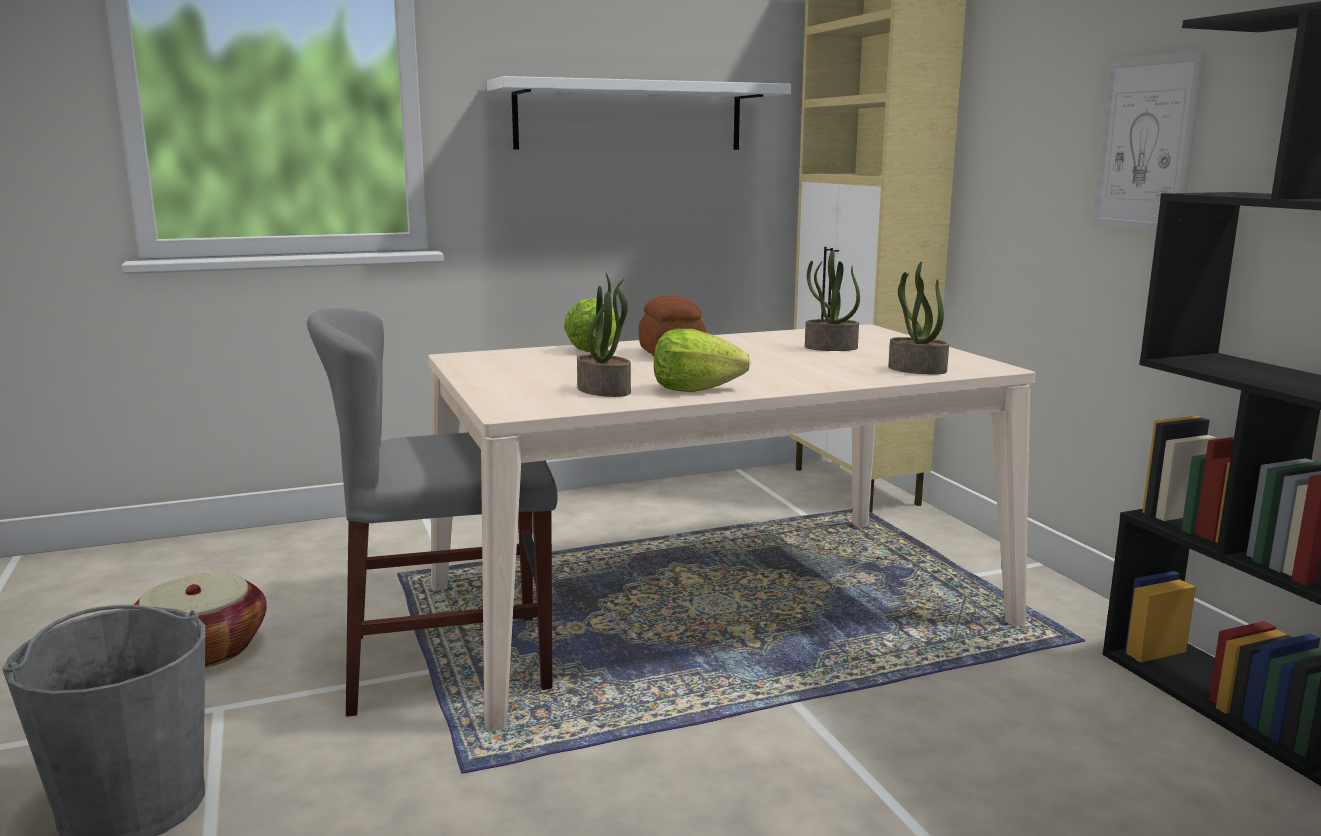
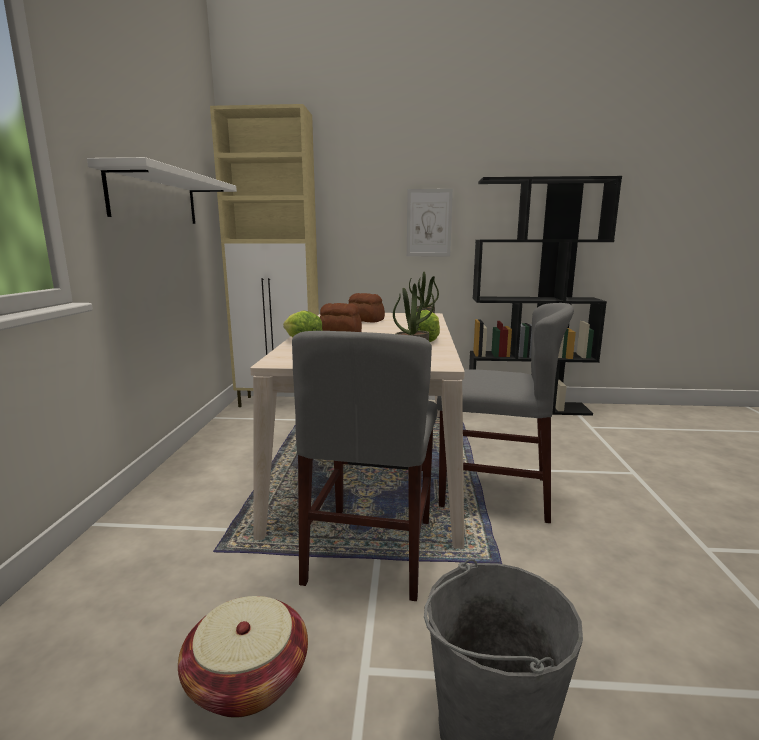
camera: 65 degrees left, 0 degrees up
potted plant [805,250,860,351] -> bread [349,293,385,323]
none -> grey chair [437,303,574,523]

